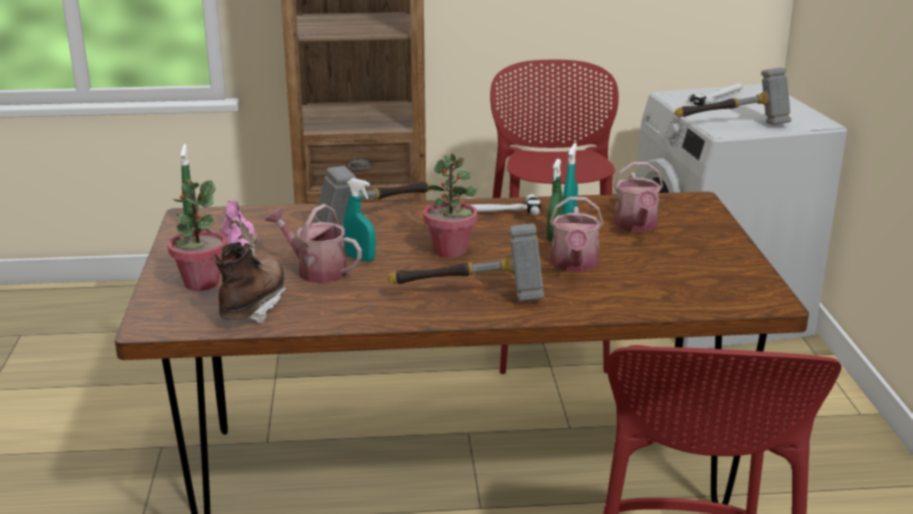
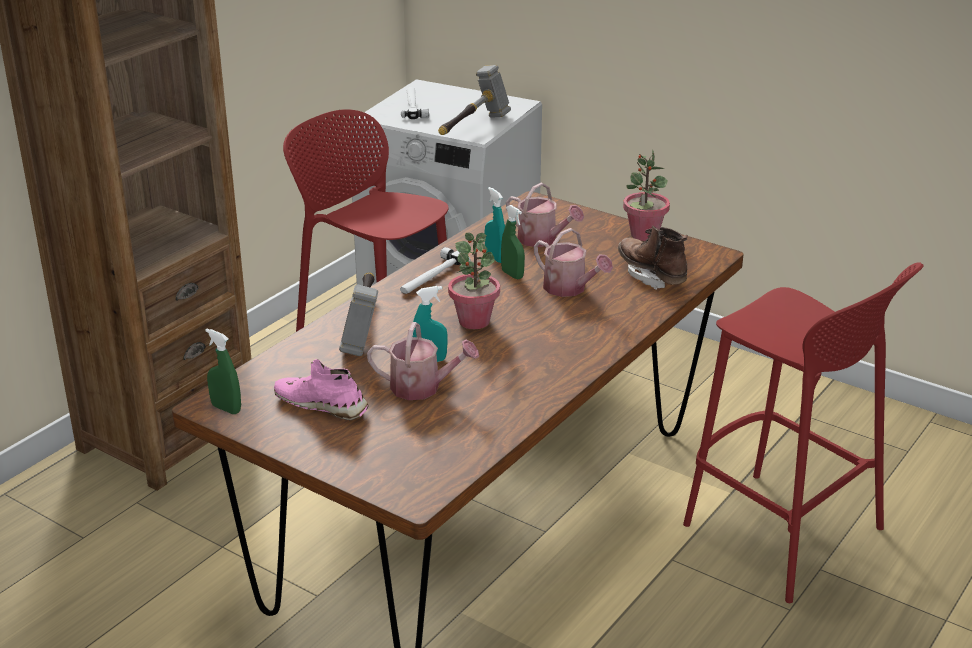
camera: 50 degrees left, 5 degrees up
potted plant [168,179,227,291] -> potted plant moved to [623,149,670,241]
brown boot [213,242,287,323] -> brown boot moved to [618,226,688,289]
watering can [265,204,362,283] -> watering can turned 150 degrees counterclockwise [367,322,479,400]
hammer [387,223,544,301] -> none

